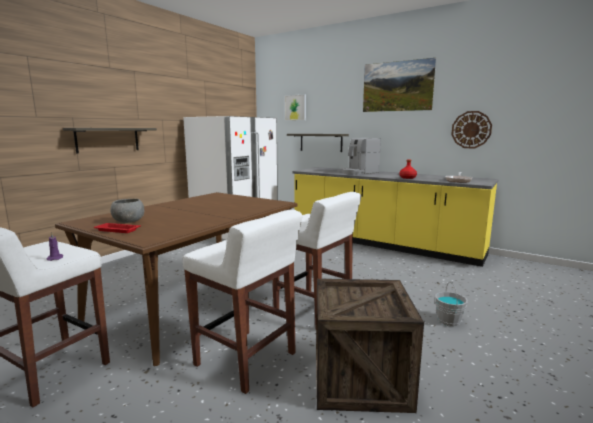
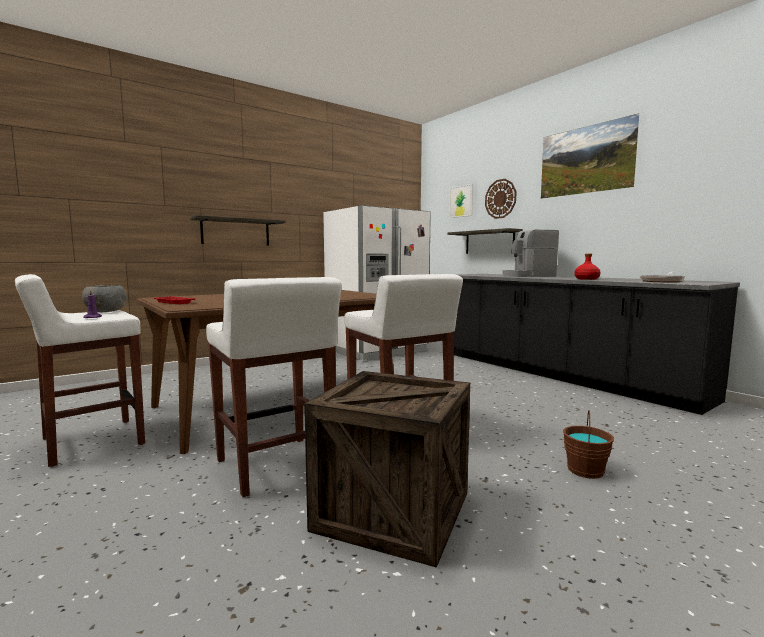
camera: 20 degrees right, 5 degrees down
grey bowl [110,199,144,223] -> grey bowl moved to [82,285,127,312]
yellow counter [292,167,498,267] -> black counter [454,274,740,415]
grey bucket [435,282,468,327] -> brown bucket [563,410,614,479]
wall clock [451,111,492,149] -> wall clock moved to [485,179,517,219]

